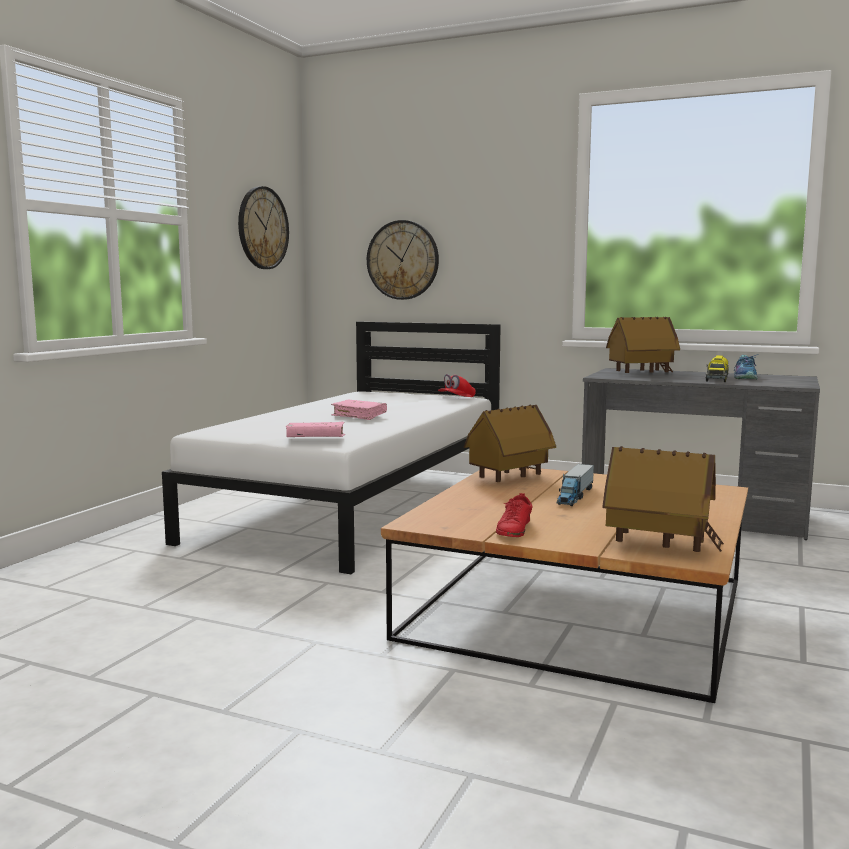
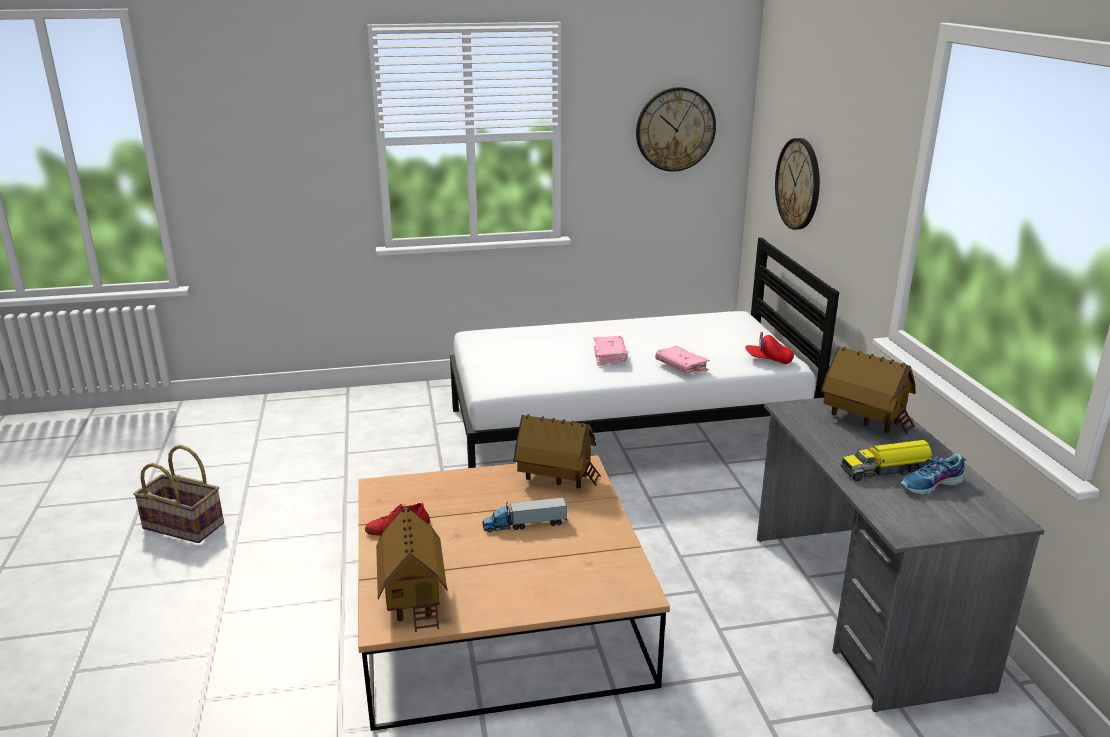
camera: 55 degrees right, 15 degrees up
pink book [286,422,345,437] -> pink book moved to [655,346,710,374]
none -> basket [133,445,224,543]

